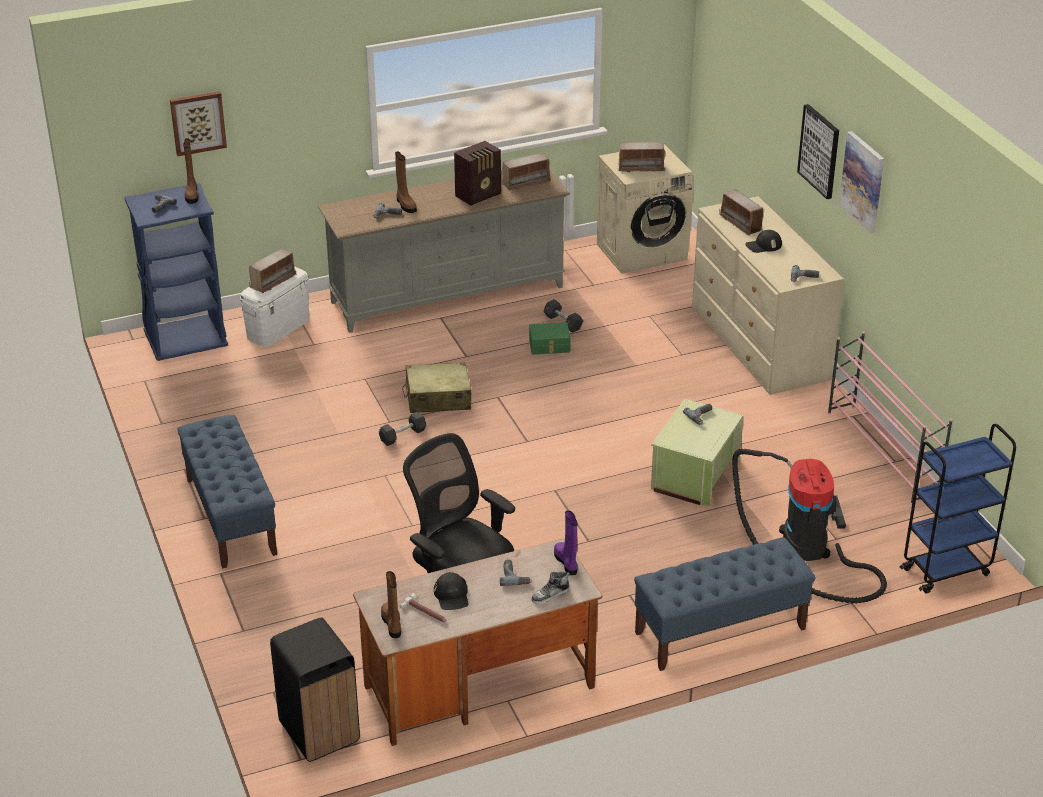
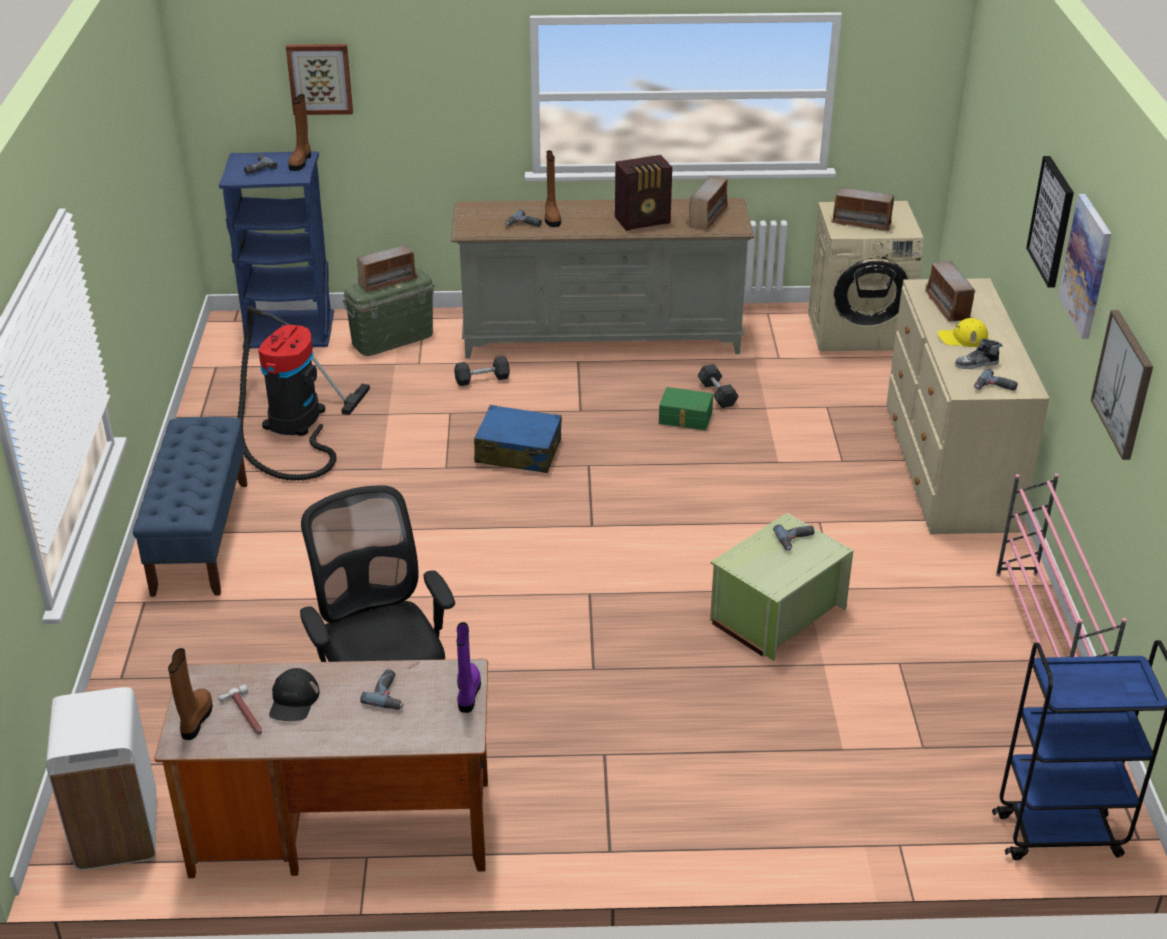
camera: 20 degrees right, 0 degrees up
white storage box [240,266,309,347] -> green storage box [343,267,435,356]
black trash can [270,618,360,762] -> white trash can [46,687,157,870]
grey dumbbell [379,412,426,446] -> grey dumbbell moved to [454,356,510,386]
beige suitcase [402,362,471,413] -> blue suitcase [474,405,562,473]
radio [502,153,551,191] -> radio turned 60 degrees counterclockwise [686,176,730,229]
shoe [531,572,570,604] -> shoe moved to [955,338,1002,369]
blue bench [634,537,815,671] -> none
vacuum cleaner [732,449,887,603] -> vacuum cleaner moved to [237,306,370,481]
black cap [745,230,782,253] -> yellow cap [938,318,988,347]
none -> picture [1091,310,1153,460]

